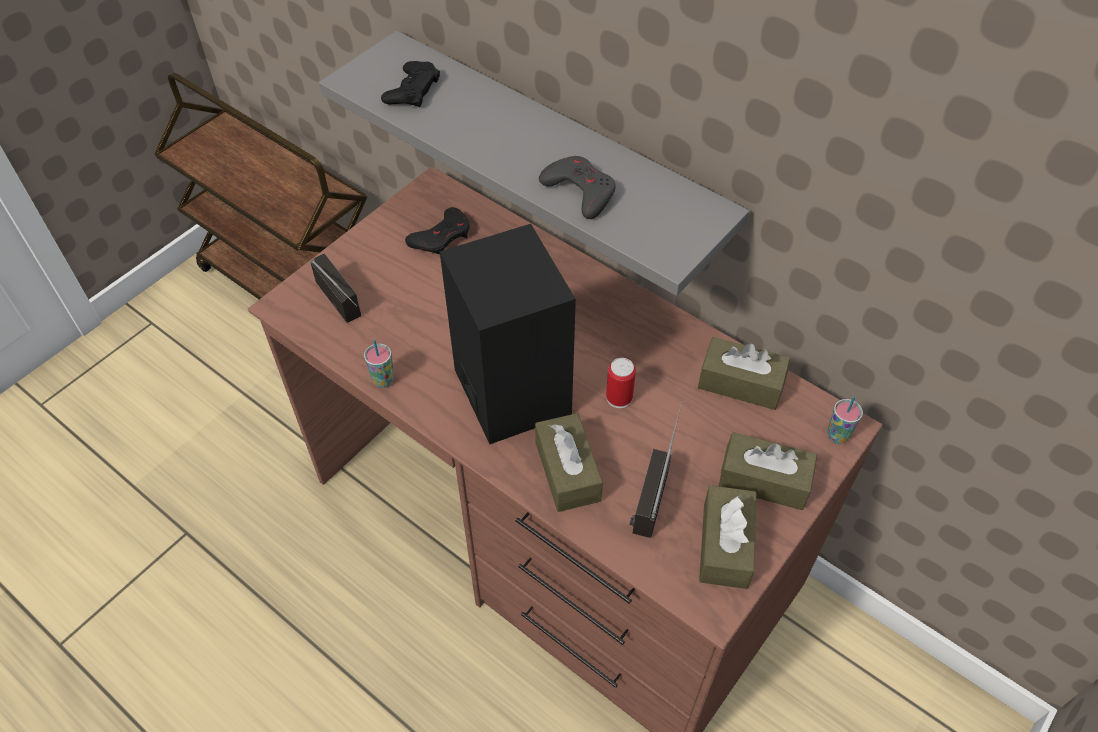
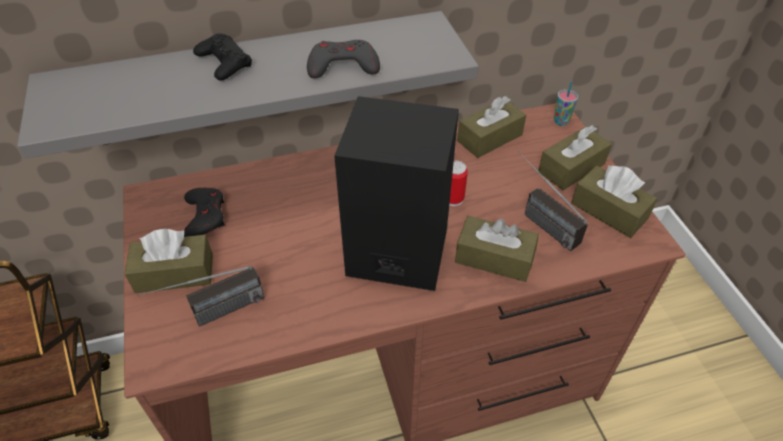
camera: 55 degrees left, 5 degrees down
radio [310,253,361,323] -> radio turned 150 degrees clockwise [137,266,264,327]
cup [364,340,394,388] -> none
black game controller [381,61,440,107] -> black game controller moved to [193,33,252,80]
none -> brown tissue box [124,229,213,293]

